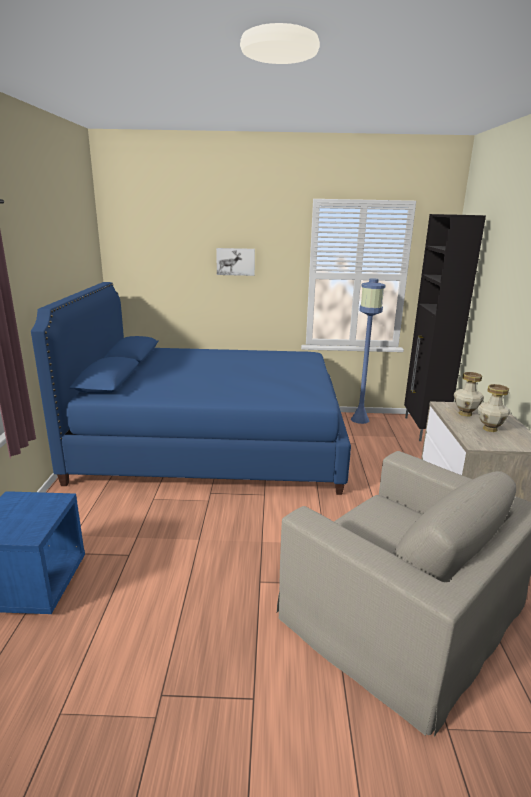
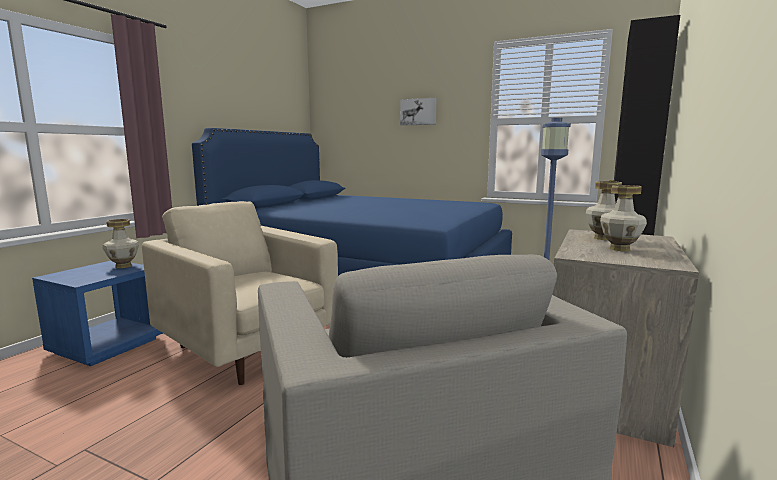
camera: 25 degrees right, 10 degrees down
none -> vase [103,219,139,268]
none -> beige armchair [142,201,338,385]

